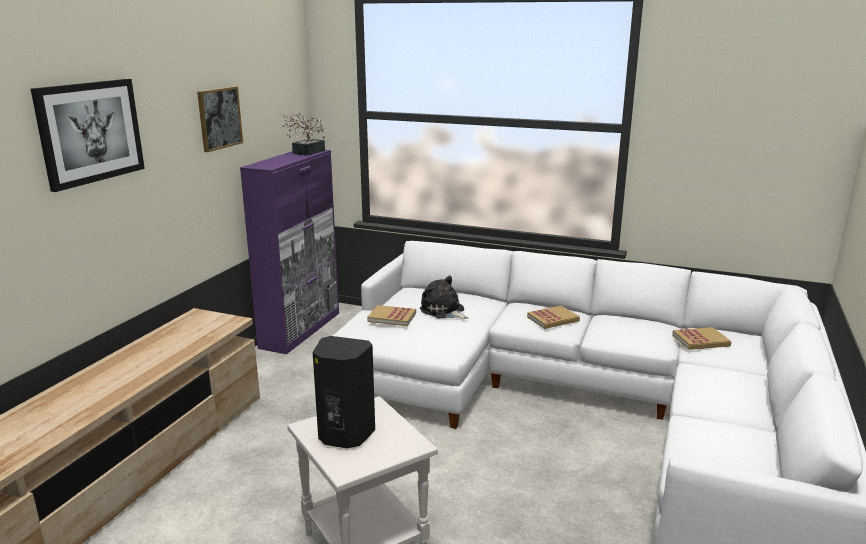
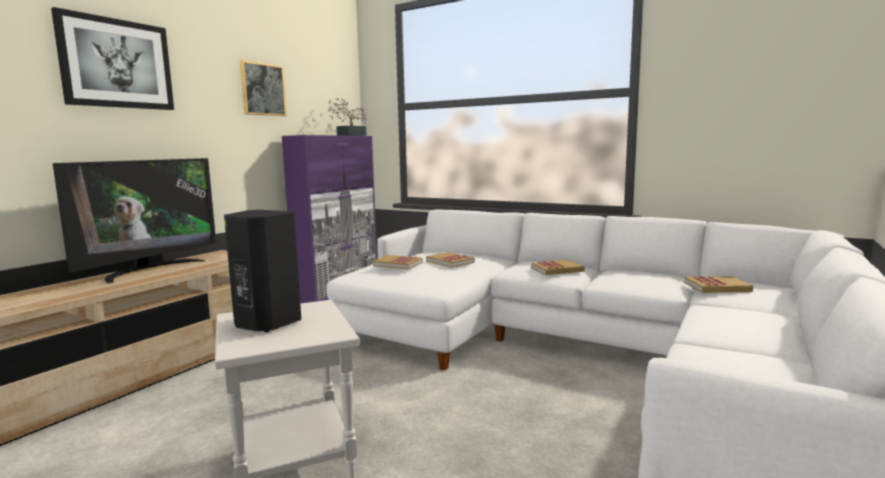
camera: 10 degrees right, 10 degrees down
plush toy [420,276,468,319] -> book [426,252,475,268]
none -> television [53,158,216,284]

